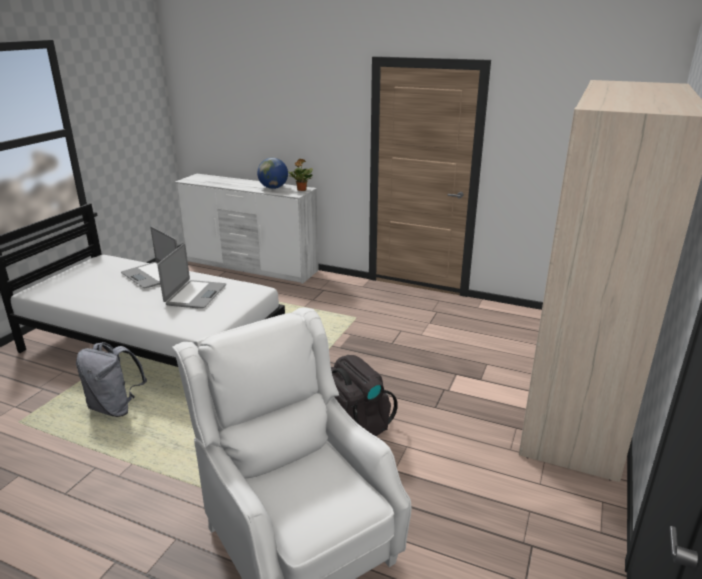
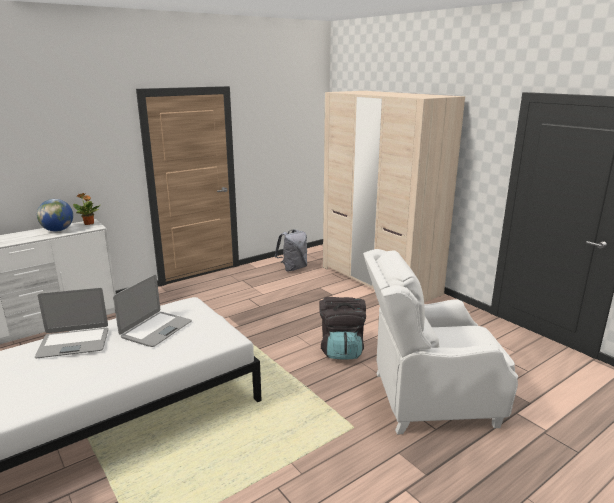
camera: 60 degrees left, 5 degrees down
grey backpack [76,342,147,417] -> grey backpack moved to [275,230,307,272]
laptop [158,243,226,308] -> laptop turned 75 degrees clockwise [113,275,192,347]

